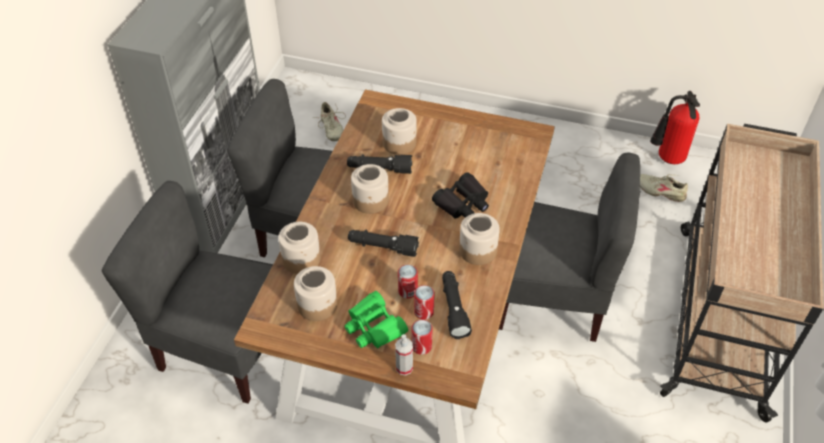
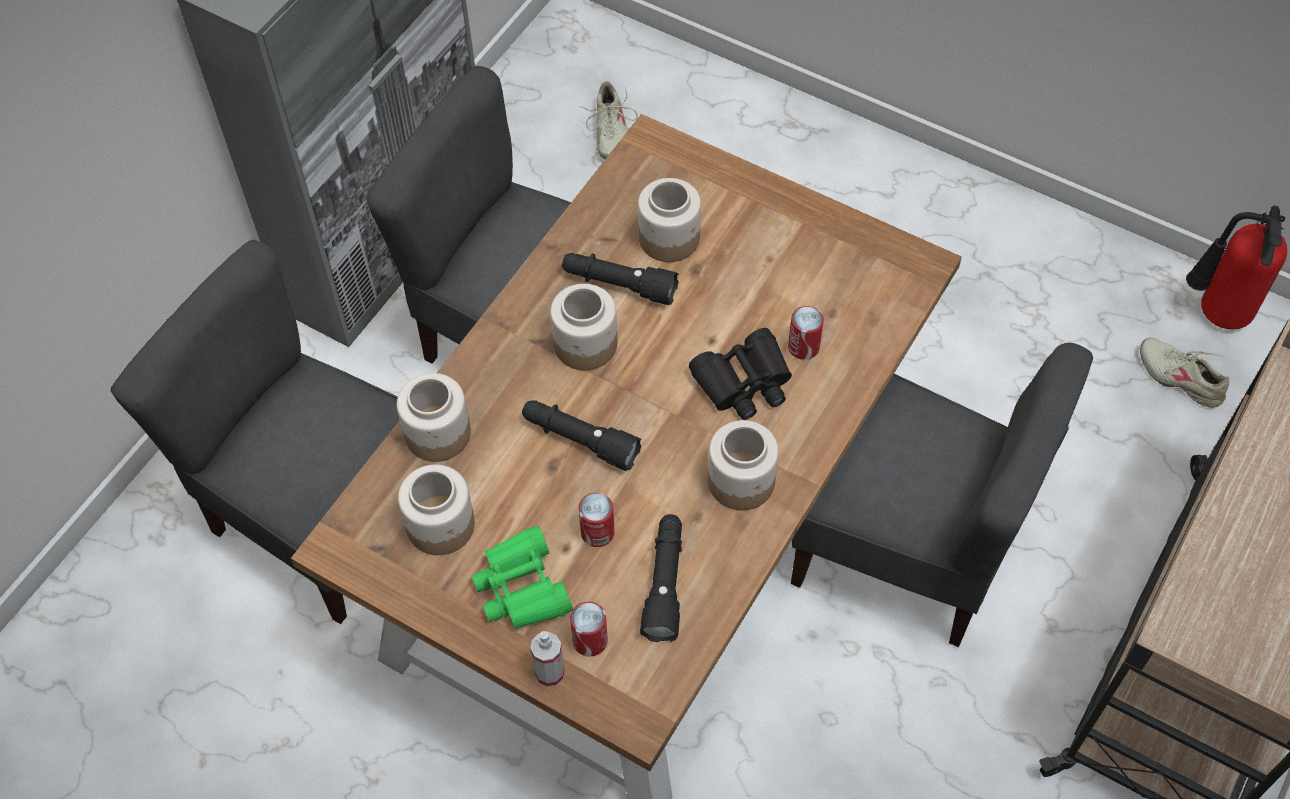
camera: 15 degrees right, 10 degrees up
can [414,285,435,319] -> can moved to [788,306,824,360]

